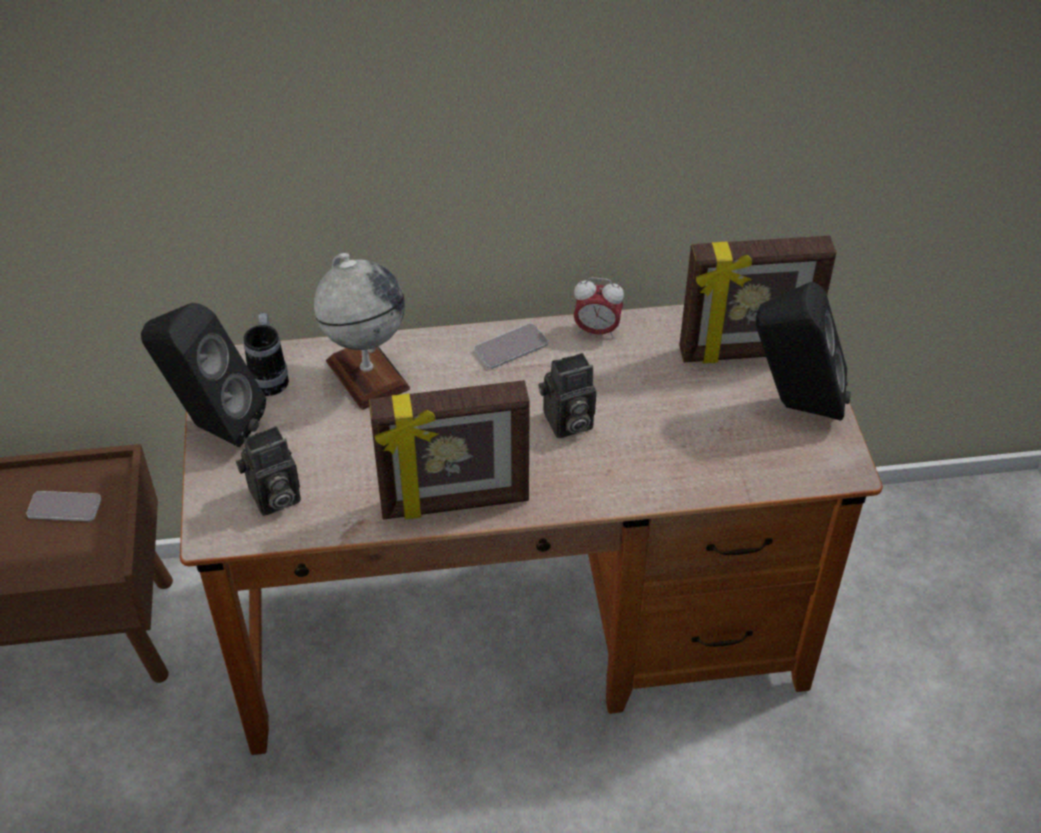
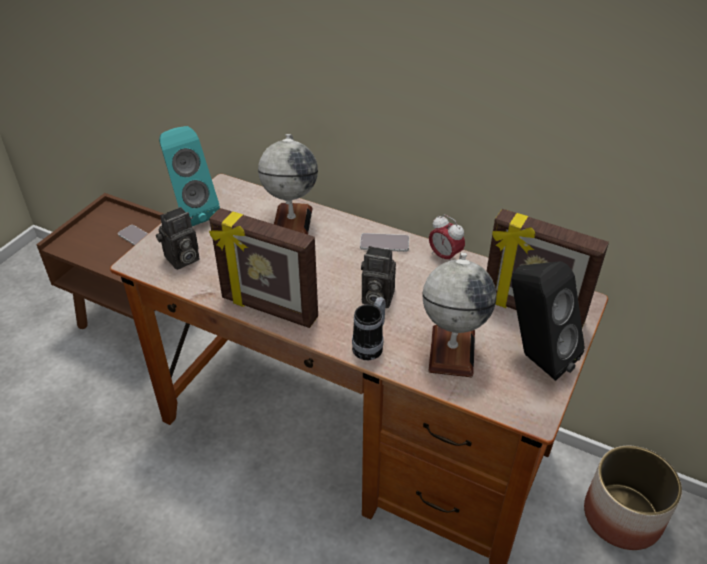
camera: 35 degrees right, 5 degrees down
black speaker [141,303,266,447] -> turquoise speaker [159,126,220,226]
camera [236,426,301,516] -> camera turned 45 degrees counterclockwise [156,207,199,270]
mug [243,313,289,396] -> mug moved to [352,297,386,360]
none -> globe [423,253,496,377]
none -> planter [584,446,682,550]

